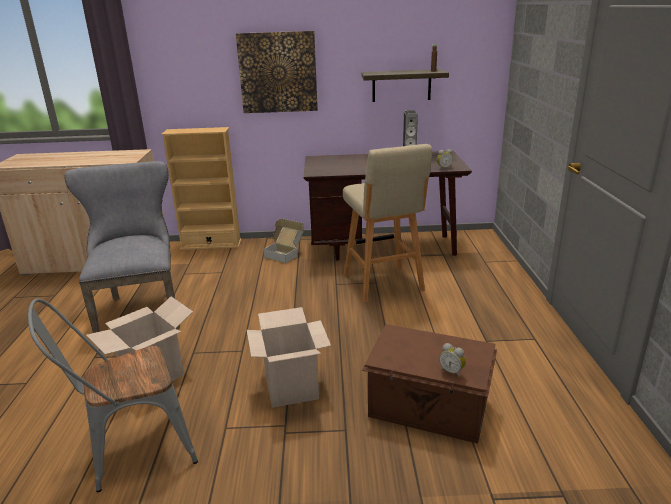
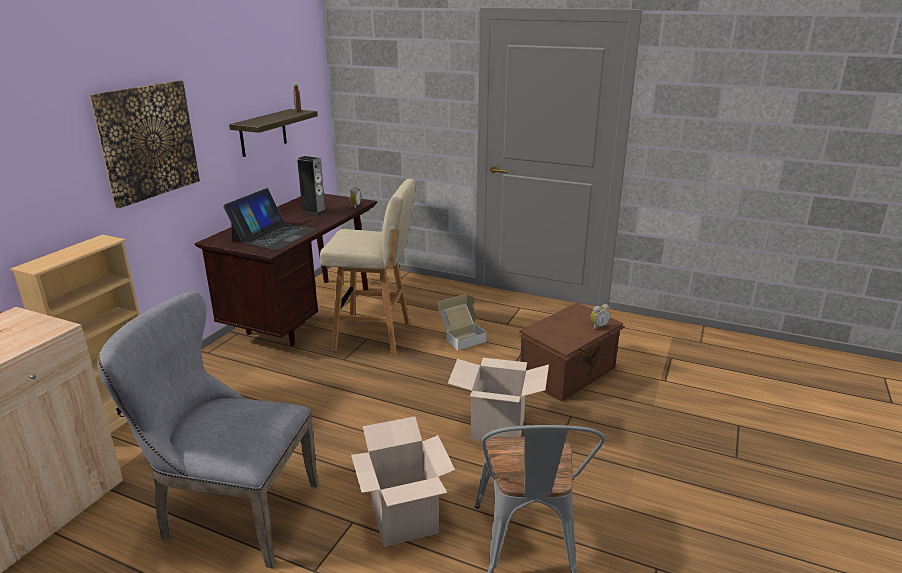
camera: 65 degrees left, 0 degrees up
cardboard box [263,219,304,263] -> cardboard box moved to [438,294,487,351]
none -> laptop [223,188,317,250]

